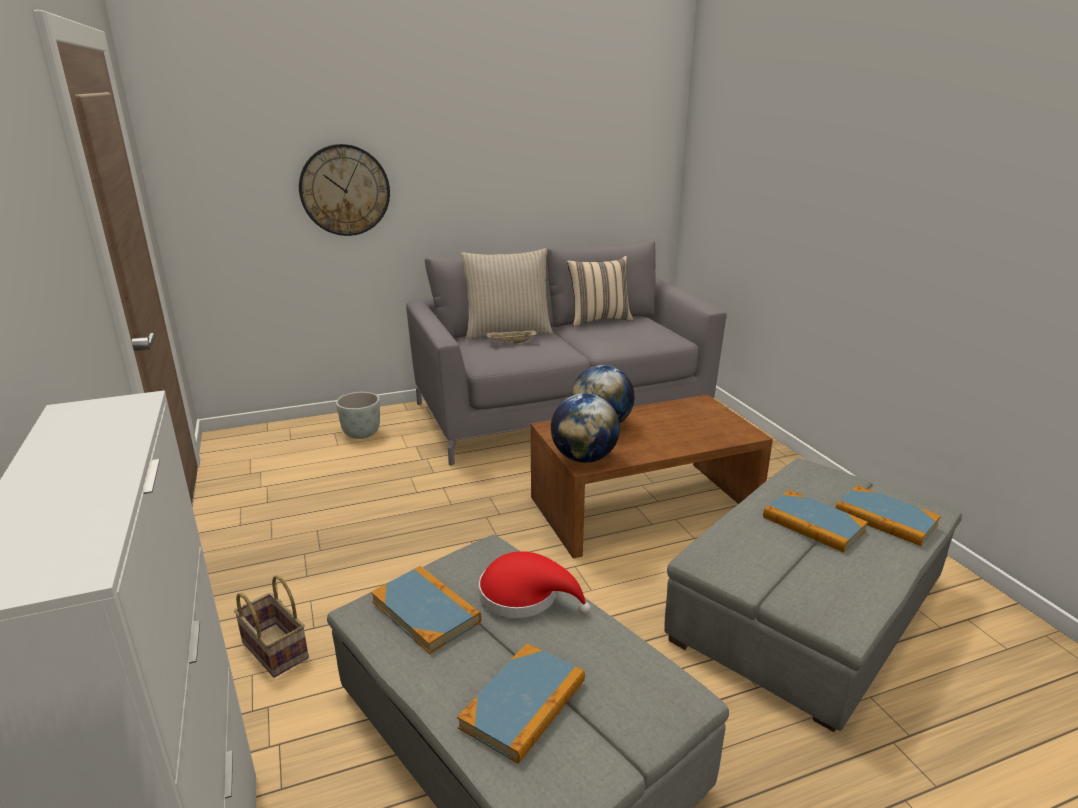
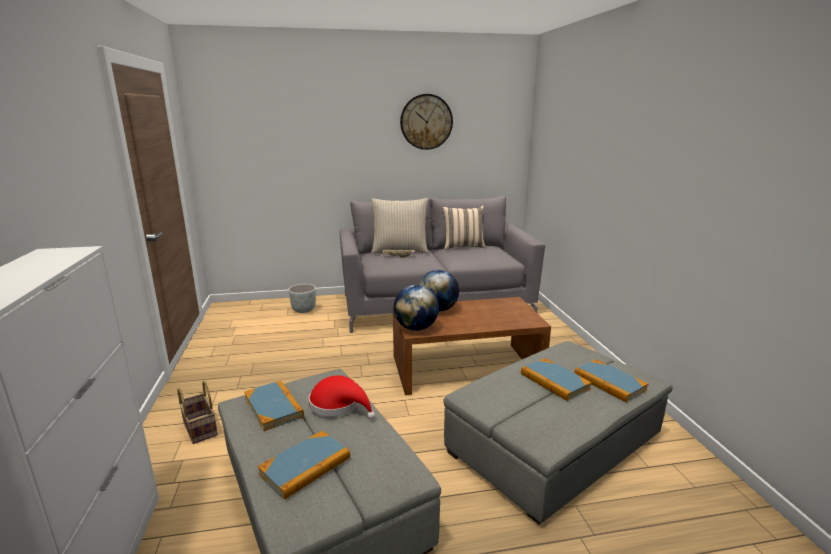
camera: 10 degrees right, 5 degrees down
wall clock [299,144,390,236] -> wall clock moved to [400,94,453,150]

